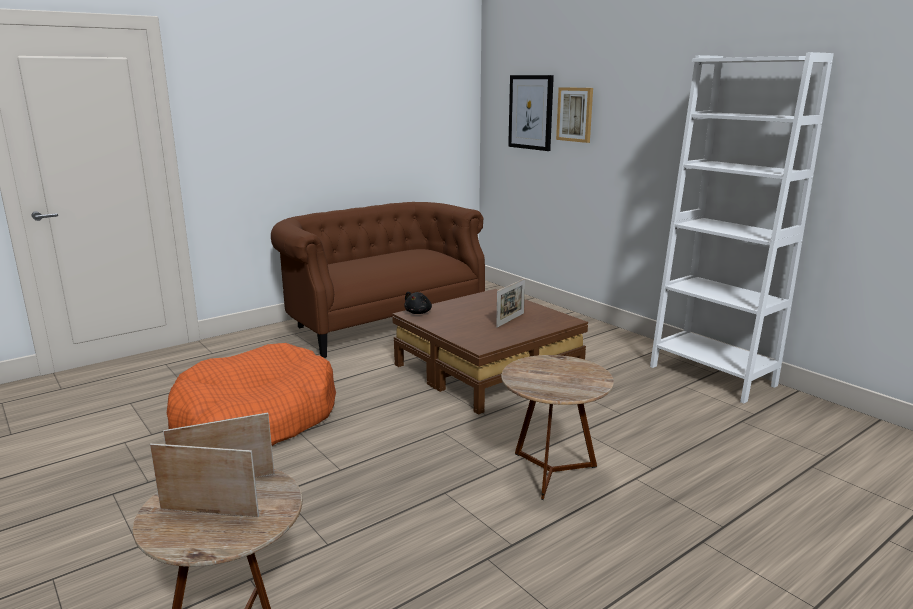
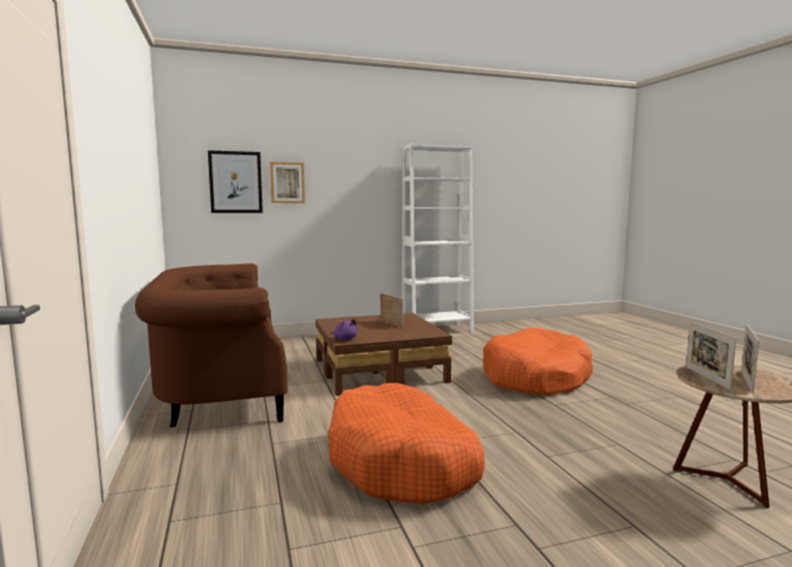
camera: 70 degrees left, 10 degrees down
black plush toy [404,292,432,314] -> purple plush toy [331,319,357,340]
brown side table [501,355,614,500] -> orange dog bed [483,328,593,396]

